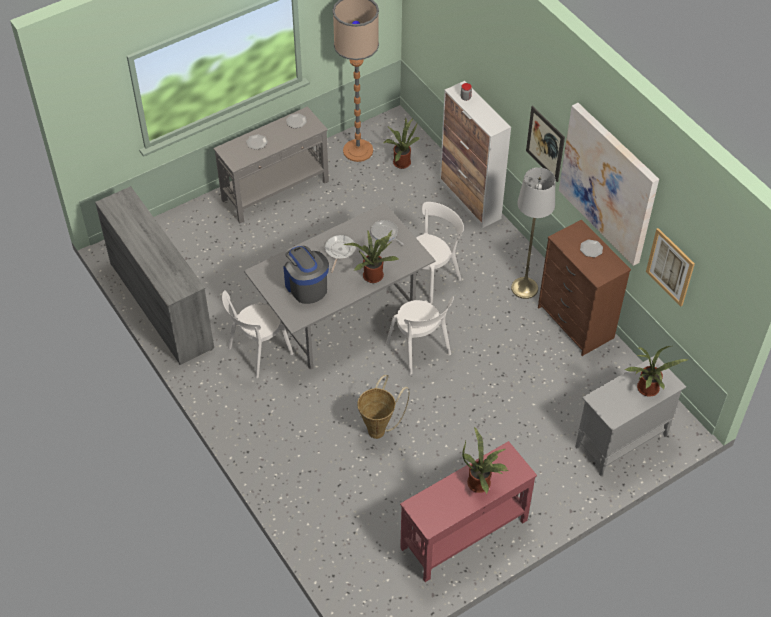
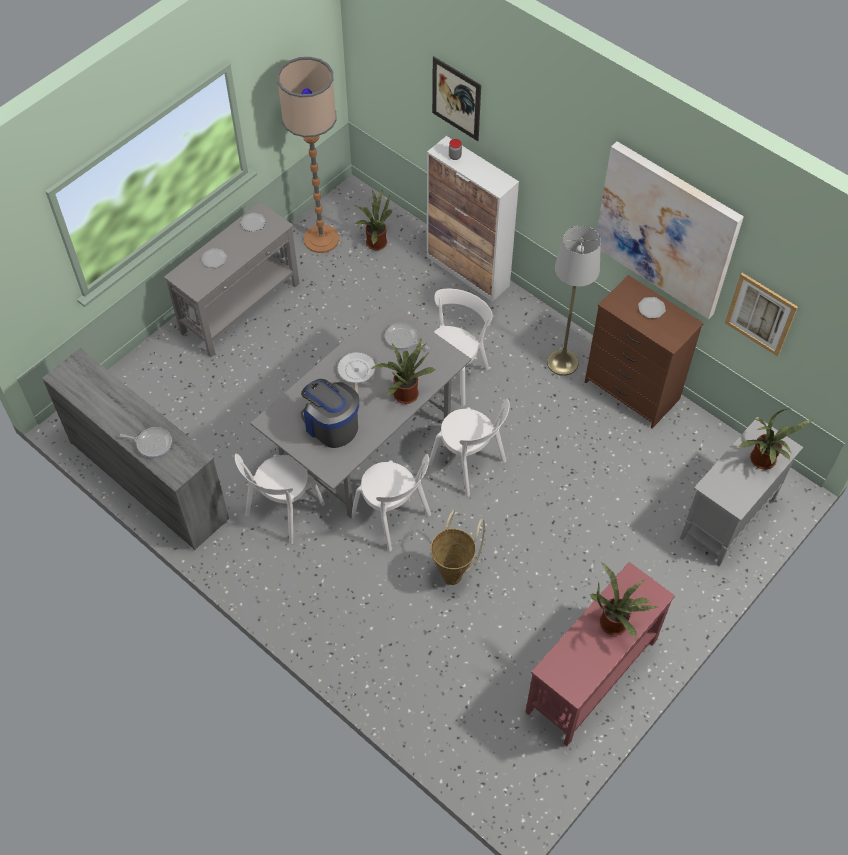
camera: 15 degrees left, 5 degrees up
picture [526,106,565,182] -> picture moved to [432,56,481,141]
none -> frying pan [120,427,172,458]
none -> white chair [352,454,431,552]

